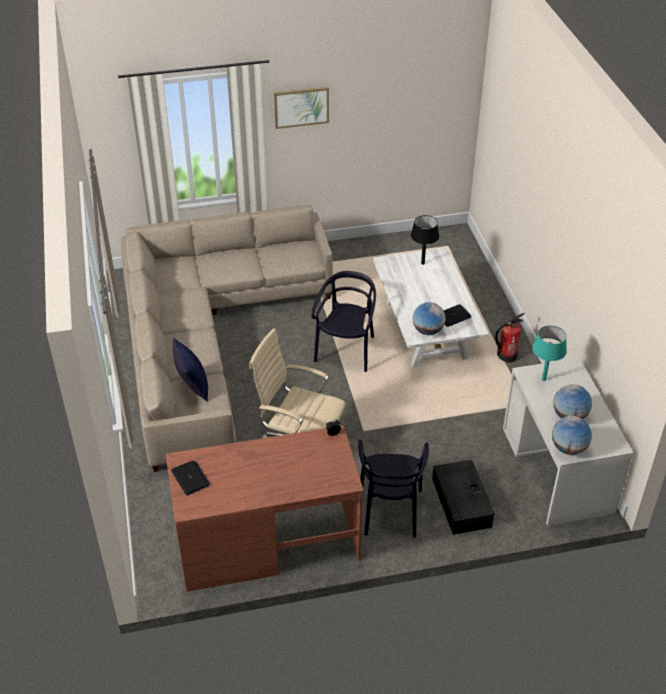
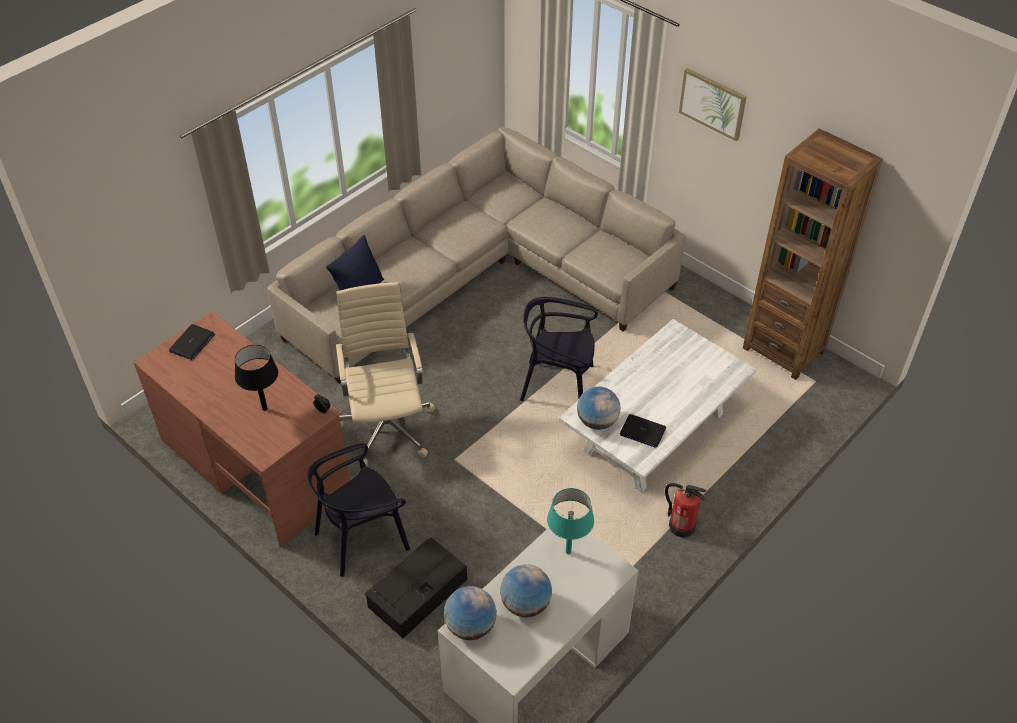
camera: 55 degrees right, 5 degrees up
black chair [311,271,376,372] -> black chair turned 150 degrees counterclockwise [520,297,598,401]
black table lamp [411,215,439,265] -> black table lamp moved to [235,345,278,411]
none -> brown bookcase [743,129,883,380]

